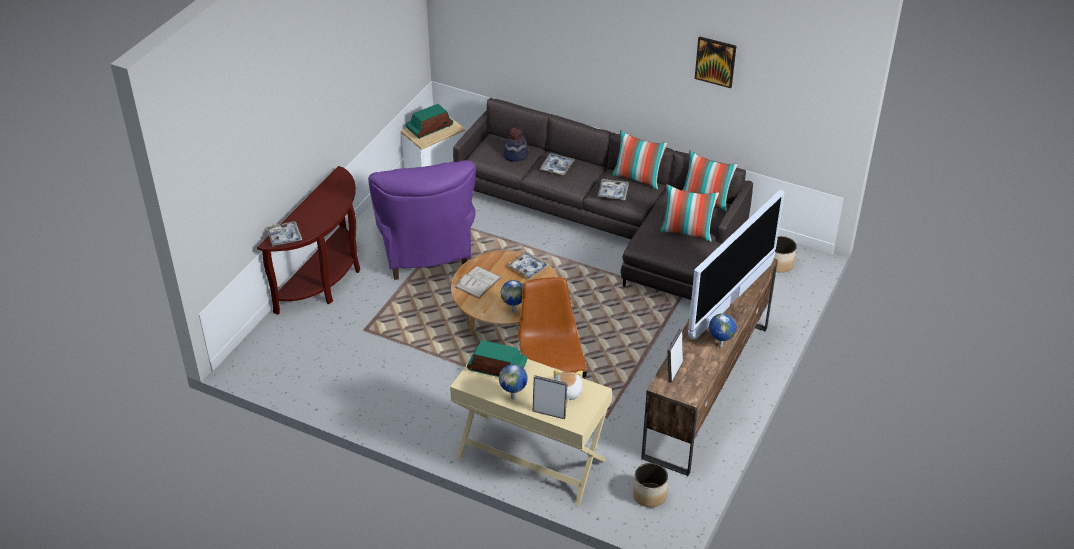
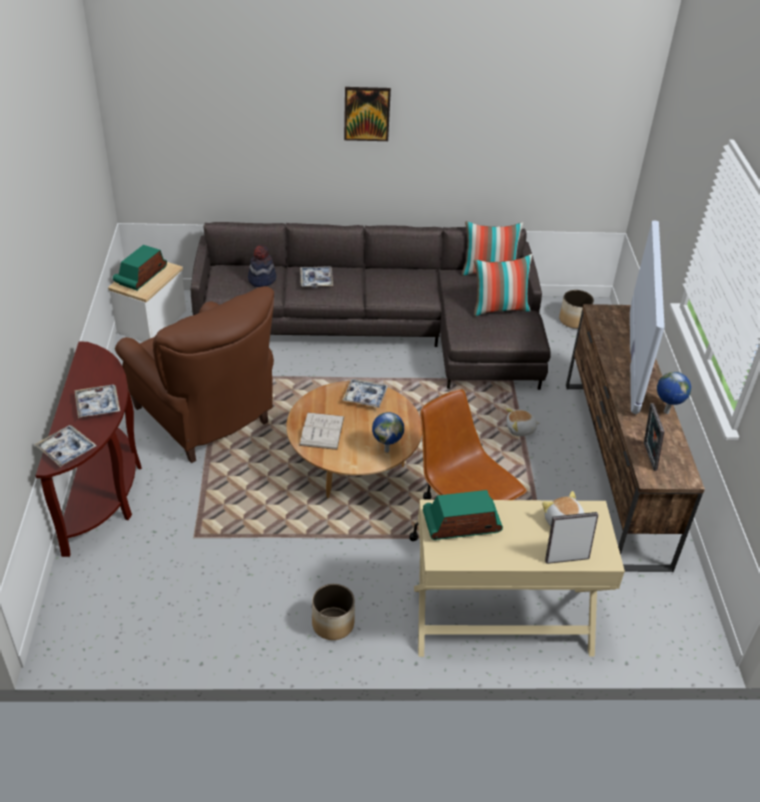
camera: 30 degrees left, 0 degrees up
purple armchair [368,160,476,280] -> brown armchair [115,286,274,463]
globe [499,364,528,399] -> none
tray [598,179,629,200] -> tray moved to [74,384,120,418]
pillow [612,130,667,190] -> none
planter [633,463,668,507] -> planter moved to [312,584,355,640]
picture [695,36,736,88] -> picture moved to [344,87,391,141]
none -> plush toy [506,408,540,436]

